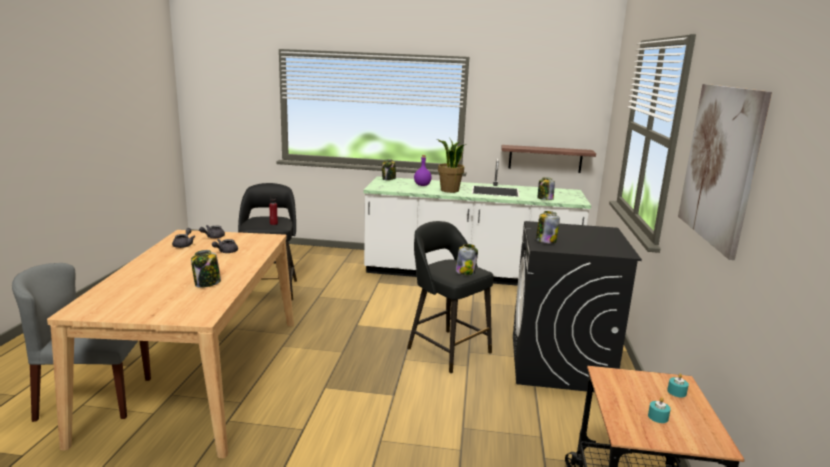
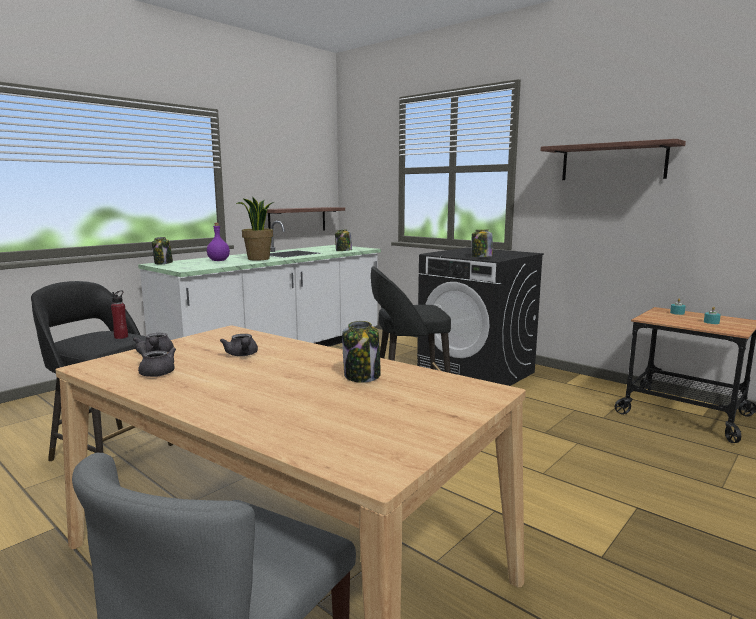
camera: 55 degrees left, 5 degrees down
jar [455,244,478,275] -> none
picture [678,84,772,260] -> shelf [541,139,686,180]

